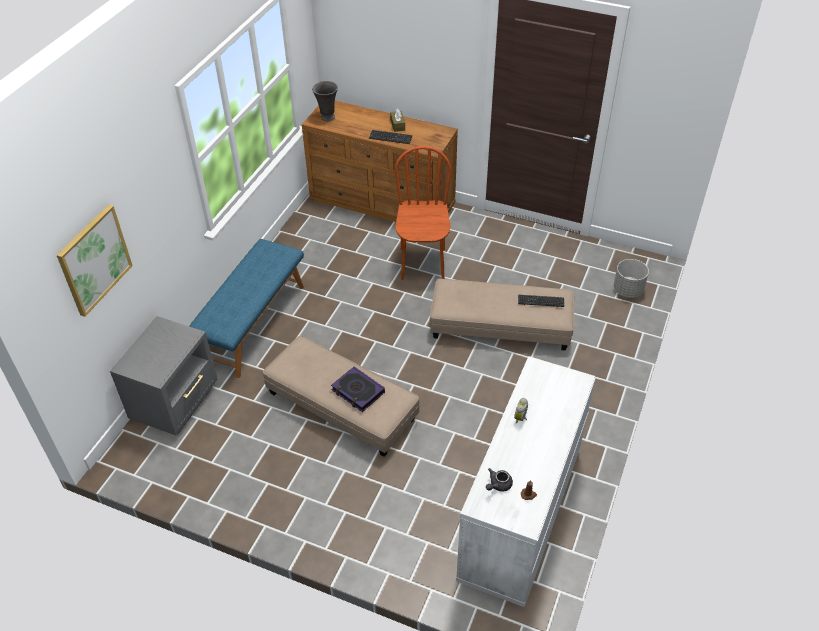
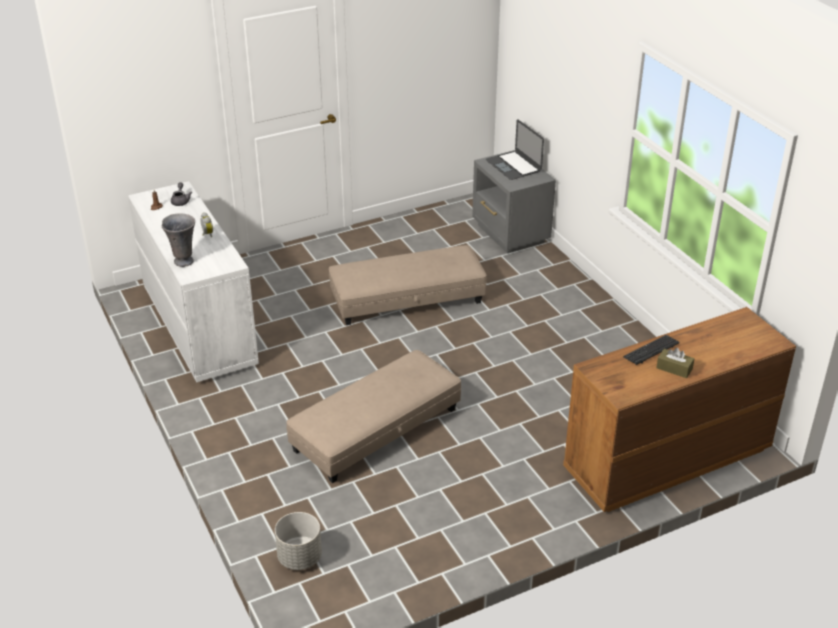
camera: 130 degrees right, 10 degrees down
picture [56,204,133,317] -> none
blue bench [189,239,304,378] -> none
grey vase [312,81,338,122] -> grey vase moved to [162,213,195,267]
book [331,366,385,412] -> none
brown chair [395,146,451,280] -> none
keyboard [518,295,564,307] -> none
none -> laptop [486,119,544,180]

